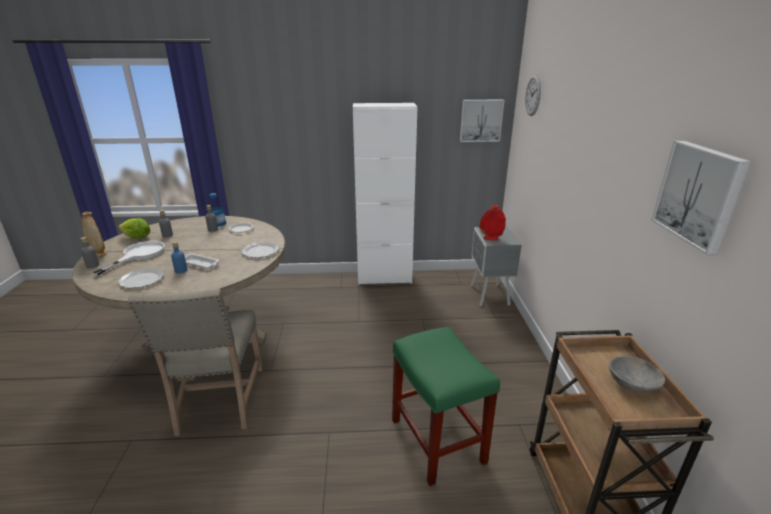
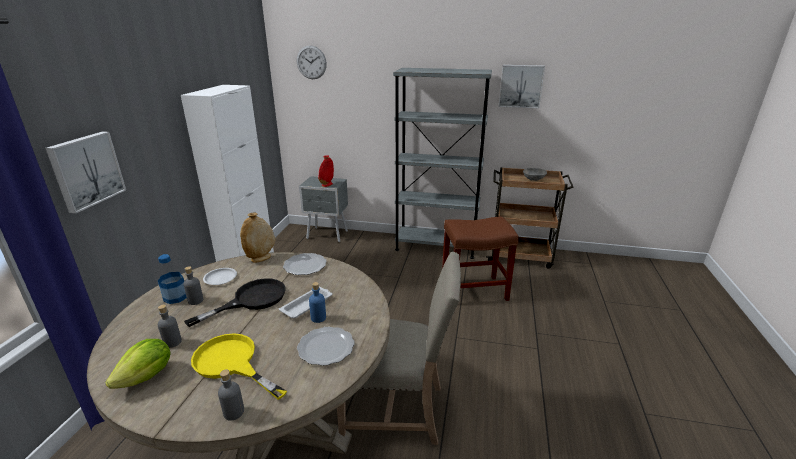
camera: 75 degrees left, 0 degrees up
beige vase [82,212,107,257] -> beige vase moved to [240,213,275,263]
white frying pan [92,241,165,276] -> yellow frying pan [191,333,287,400]
green stool [392,327,500,486] -> brown stool [442,216,519,301]
picture [460,100,505,142] -> picture moved to [45,131,126,214]
none -> black frying pan [184,278,286,327]
none -> grey bookcase [393,68,492,259]

